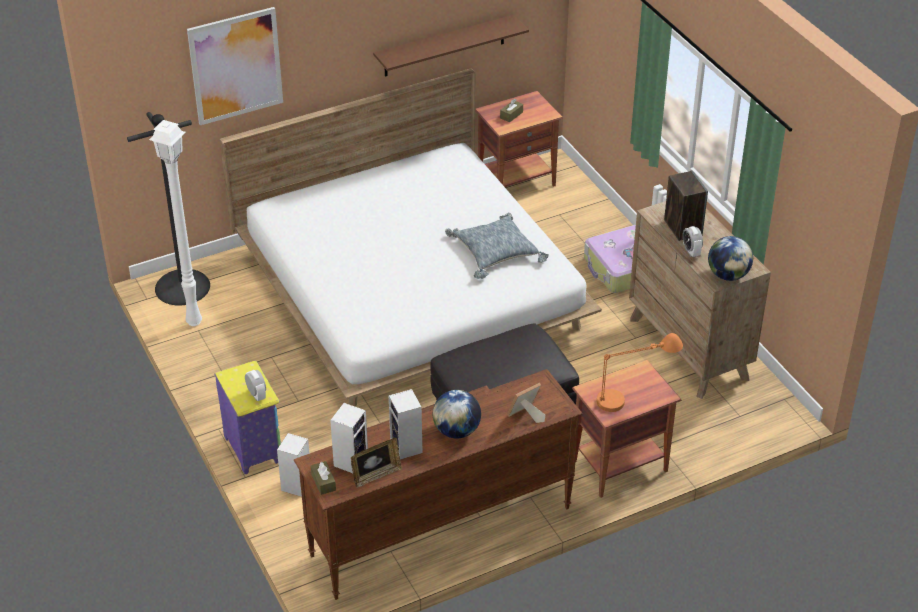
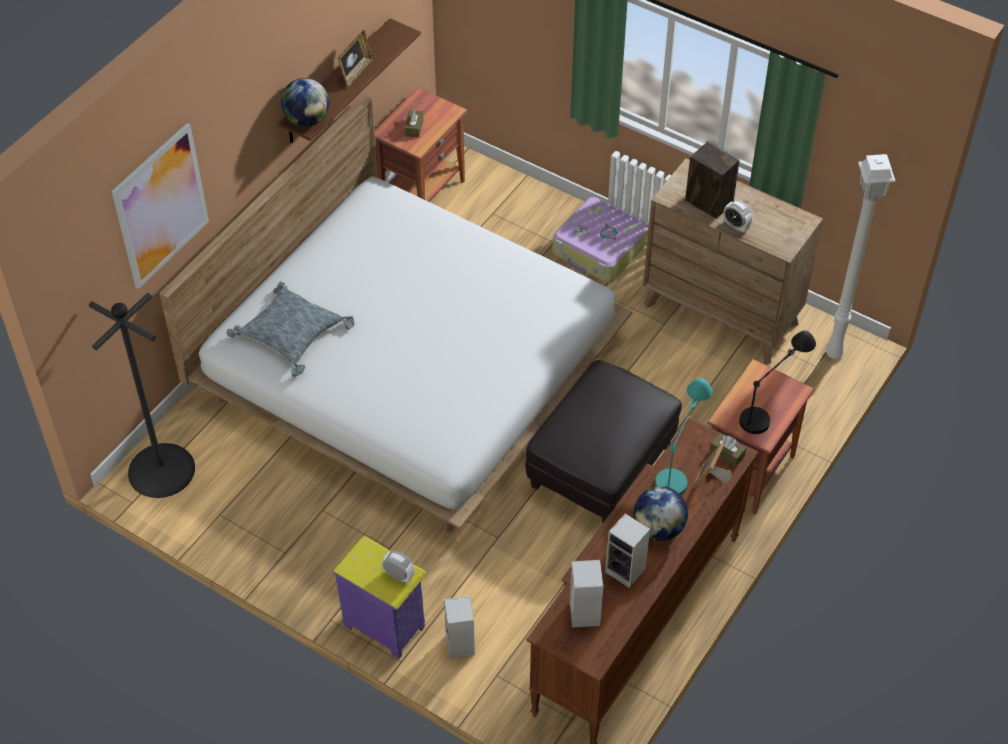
camera: 30 degrees left, 10 degrees up
white floor lamp [149,120,202,326] -> white floor lamp moved to [826,154,895,359]
brown tissue box [311,461,336,495] -> brown tissue box moved to [710,433,746,467]
picture frame [351,438,402,488] -> picture frame moved to [338,30,374,87]
pillow [445,212,549,279] -> pillow moved to [227,282,355,377]
orange table lamp [597,333,683,412] -> black table lamp [739,331,816,434]
globe [708,236,753,281] -> globe moved to [281,78,329,127]
none -> turquoise table lamp [655,378,713,495]

